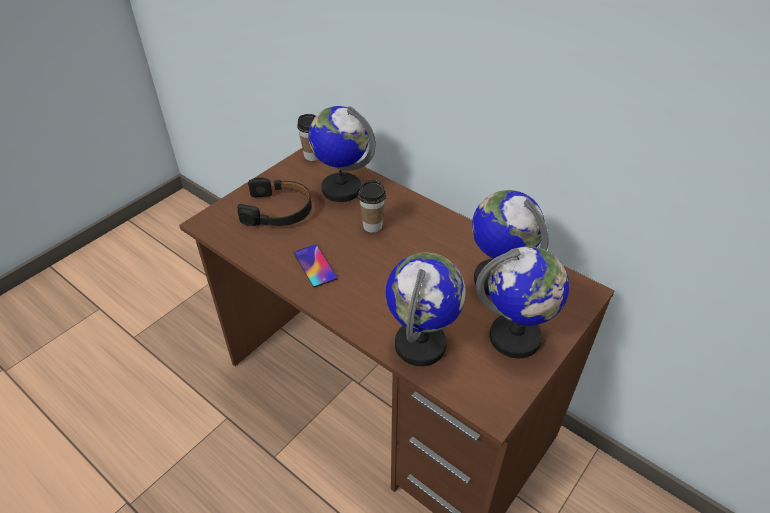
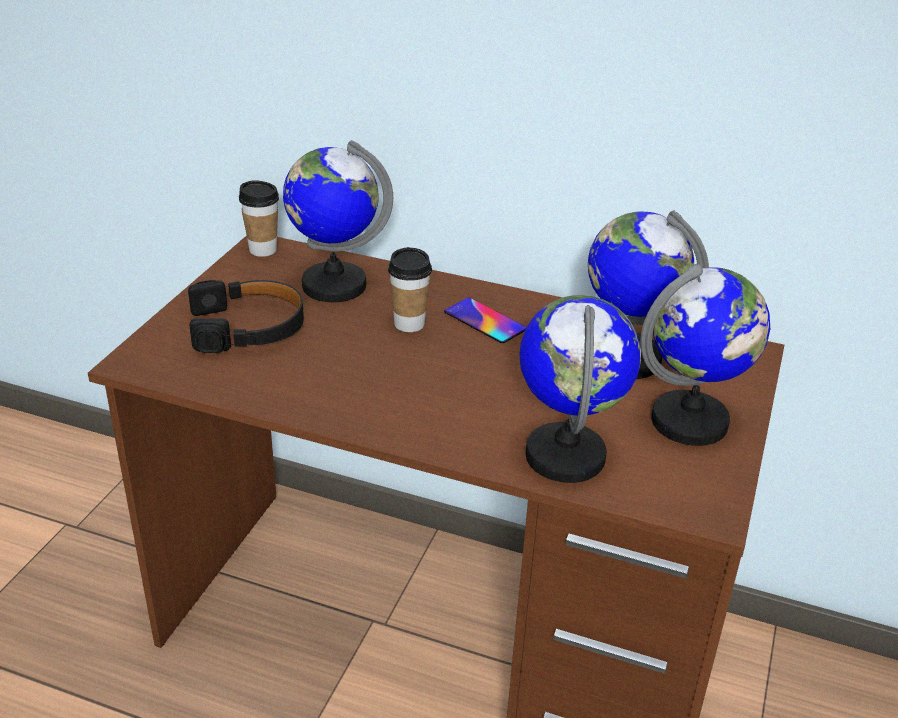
camera: 20 degrees left, 10 degrees down
phone [294,244,338,287] -> phone moved to [444,298,526,343]

